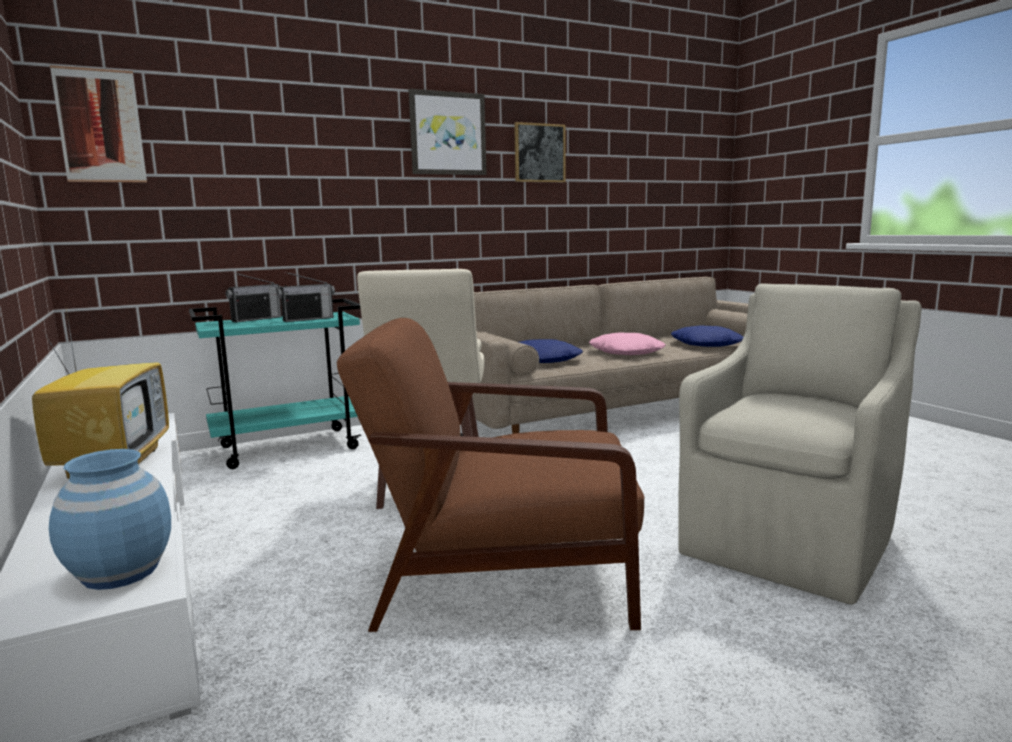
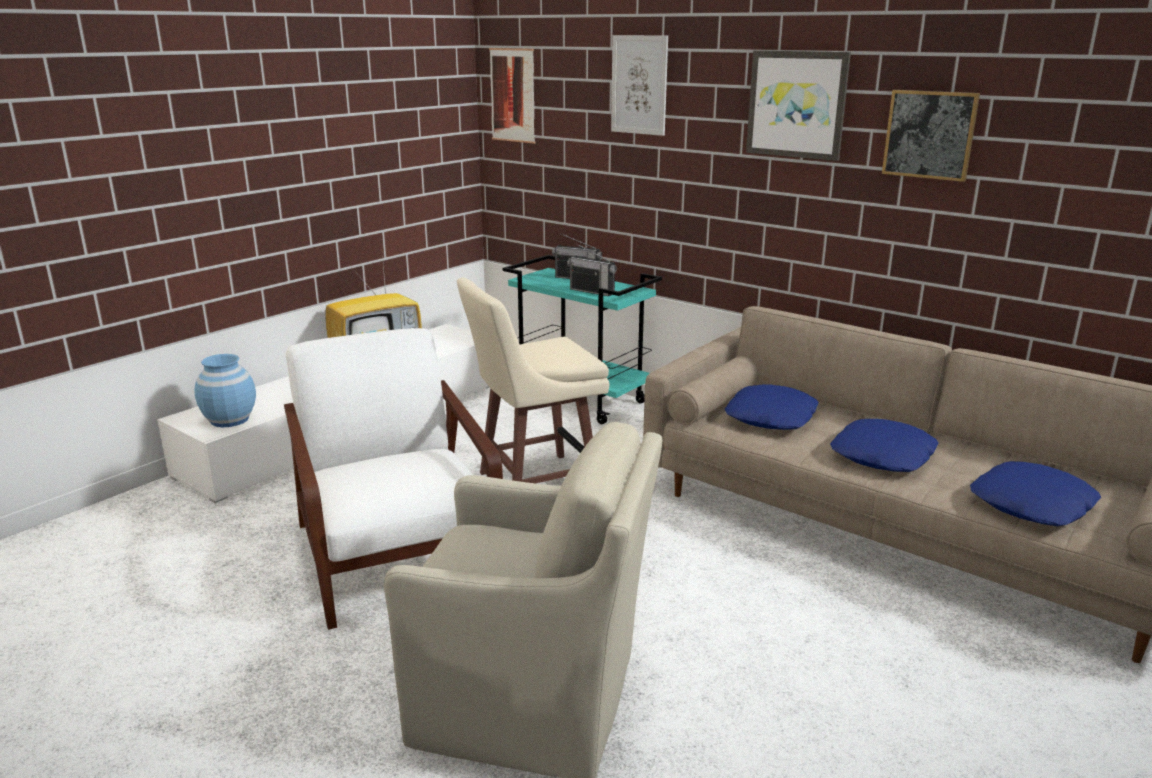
camera: 65 degrees right, 10 degrees up
brown armchair [337,318,645,632] -> white armchair [284,328,503,630]
pink pillow [589,333,666,355] -> blue pillow [830,419,938,472]
none -> picture [611,35,668,136]

